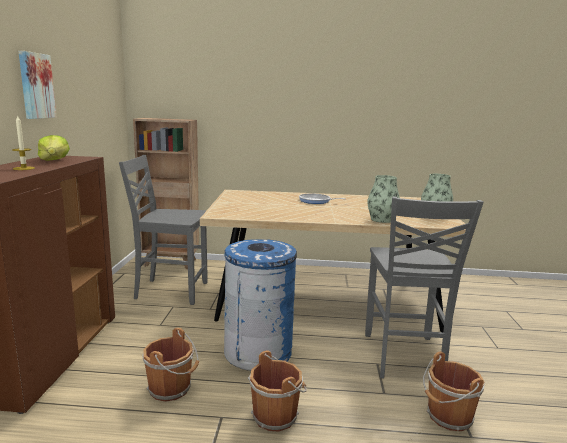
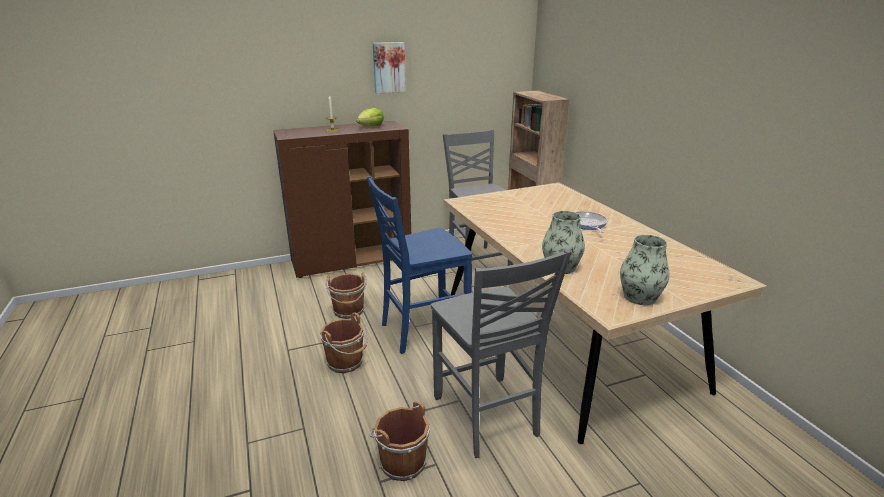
camera: 65 degrees right, 10 degrees up
blue trash can [224,239,297,371] -> blue chair [367,176,472,354]
grey chair [365,197,484,379] -> grey chair turned 90 degrees counterclockwise [431,249,572,458]

